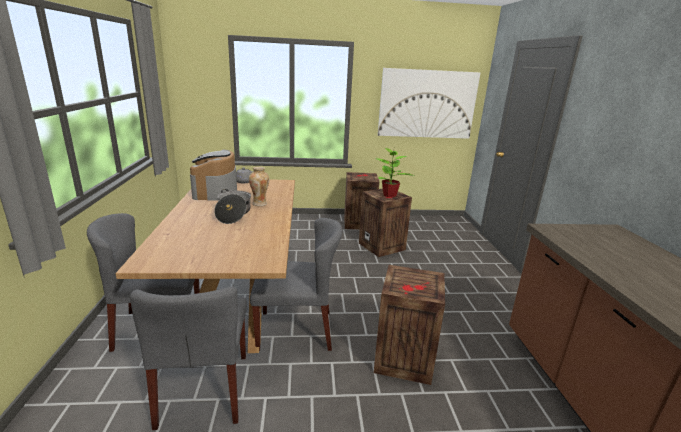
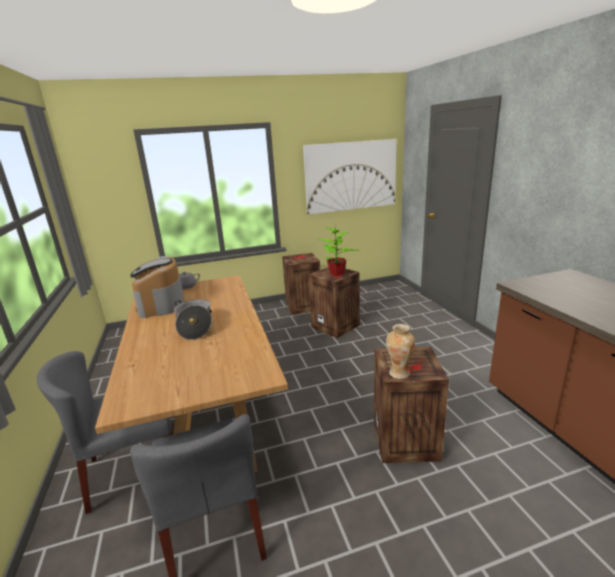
camera: 10 degrees left, 0 degrees up
vase [249,167,269,206] -> vase moved to [386,324,415,379]
grey chair [250,218,343,351] -> none

